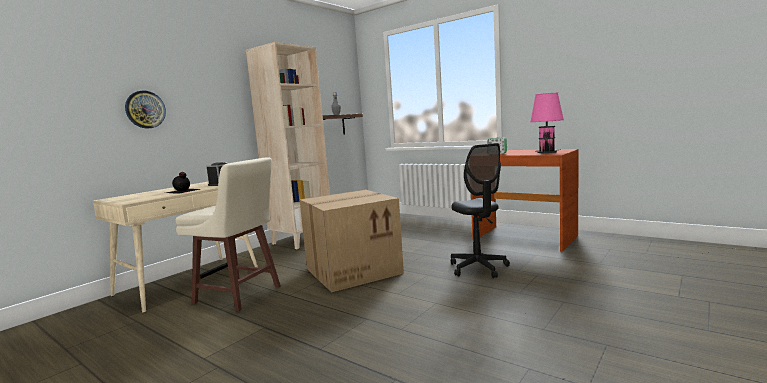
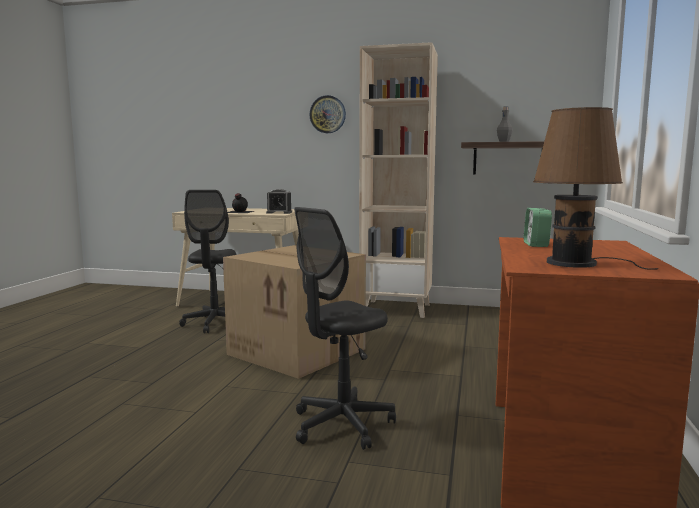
camera: 65 degrees right, 0 degrees up
wall clock [125,91,166,129] -> wall clock moved to [310,95,346,133]
beige stool [176,157,281,311] -> black office chair [179,190,236,333]
pink table lamp [530,93,564,153] -> brown table lamp [533,107,658,270]

